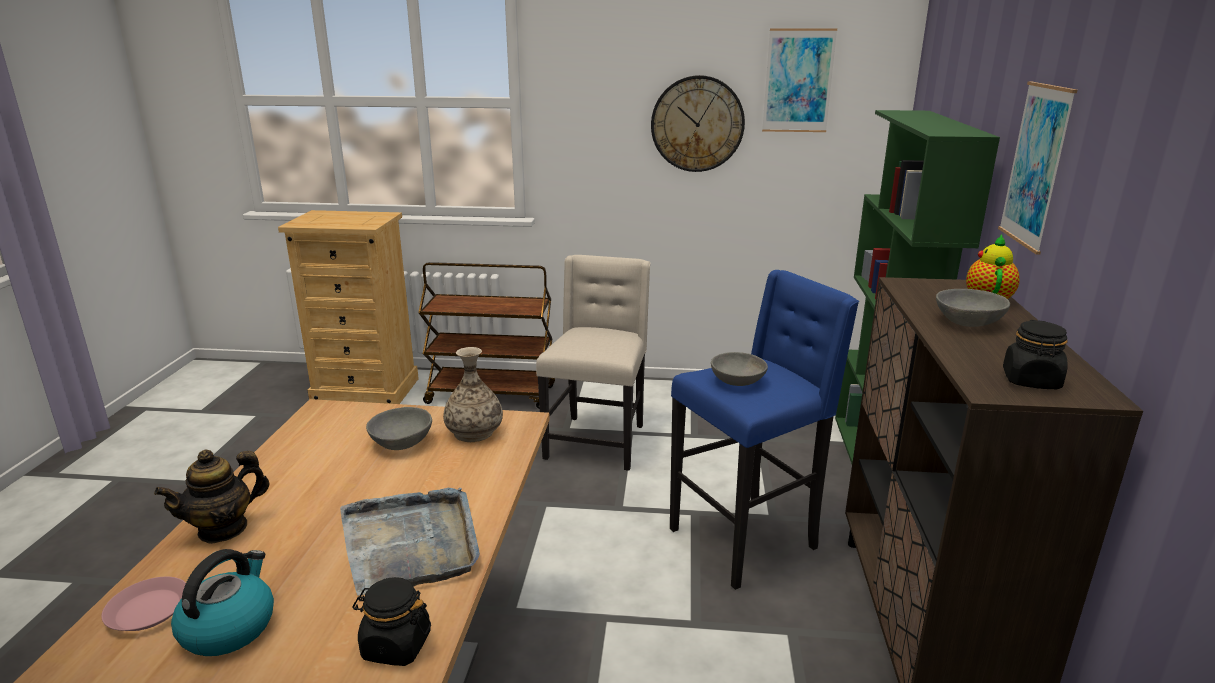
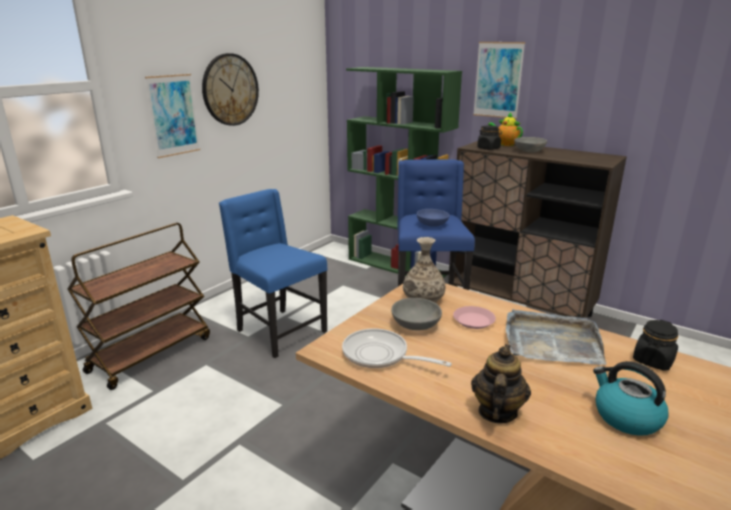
camera: 60 degrees left, 0 degrees up
pink plate [101,577,186,631] -> pink plate moved to [453,306,496,329]
teapot [154,450,270,544] -> teapot turned 150 degrees counterclockwise [471,344,531,423]
beige chair [536,255,650,471] -> blue chair [219,189,328,358]
grey bowl [711,352,768,386] -> blue bowl [417,209,450,227]
picture [762,28,837,132] -> picture moved to [145,74,200,158]
black jar [1003,320,1067,389] -> black jar moved to [477,125,502,150]
none -> frying pan [342,328,452,368]

